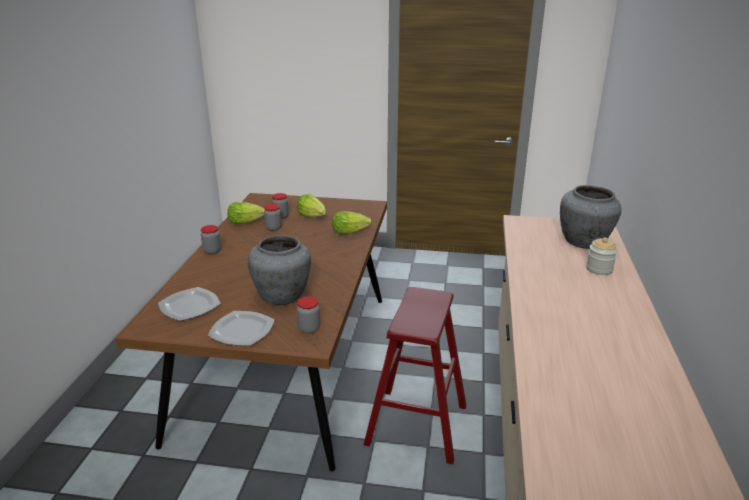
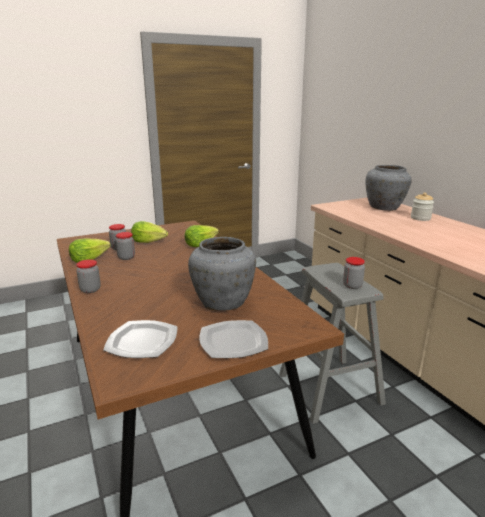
camera: 35 degrees left, 5 degrees down
jar [297,297,320,334] -> jar moved to [343,257,365,289]
red stool [364,287,466,464] -> grey stool [279,263,386,424]

